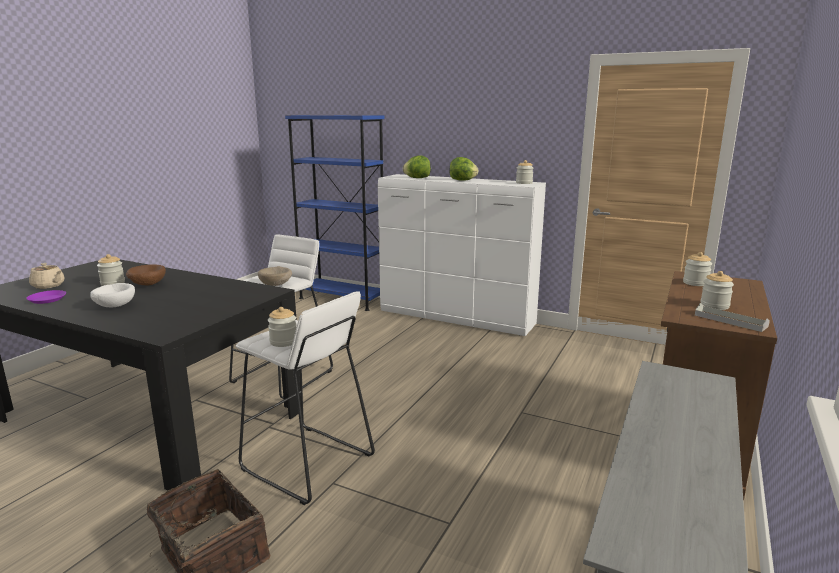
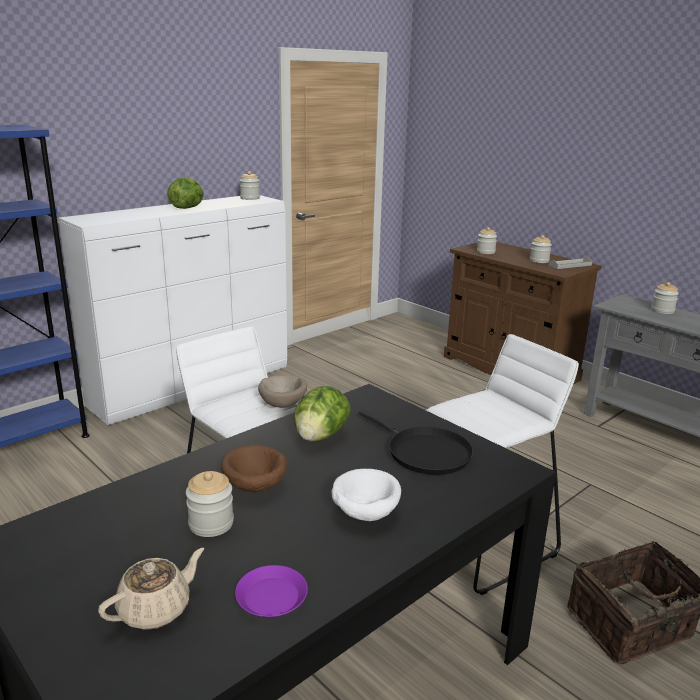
camera: 70 degrees left, 5 degrees up
jar [268,307,297,347] -> jar moved to [651,282,679,314]
lettuce [403,155,431,178] -> lettuce moved to [294,386,351,442]
none -> black frying pan [359,410,473,475]

